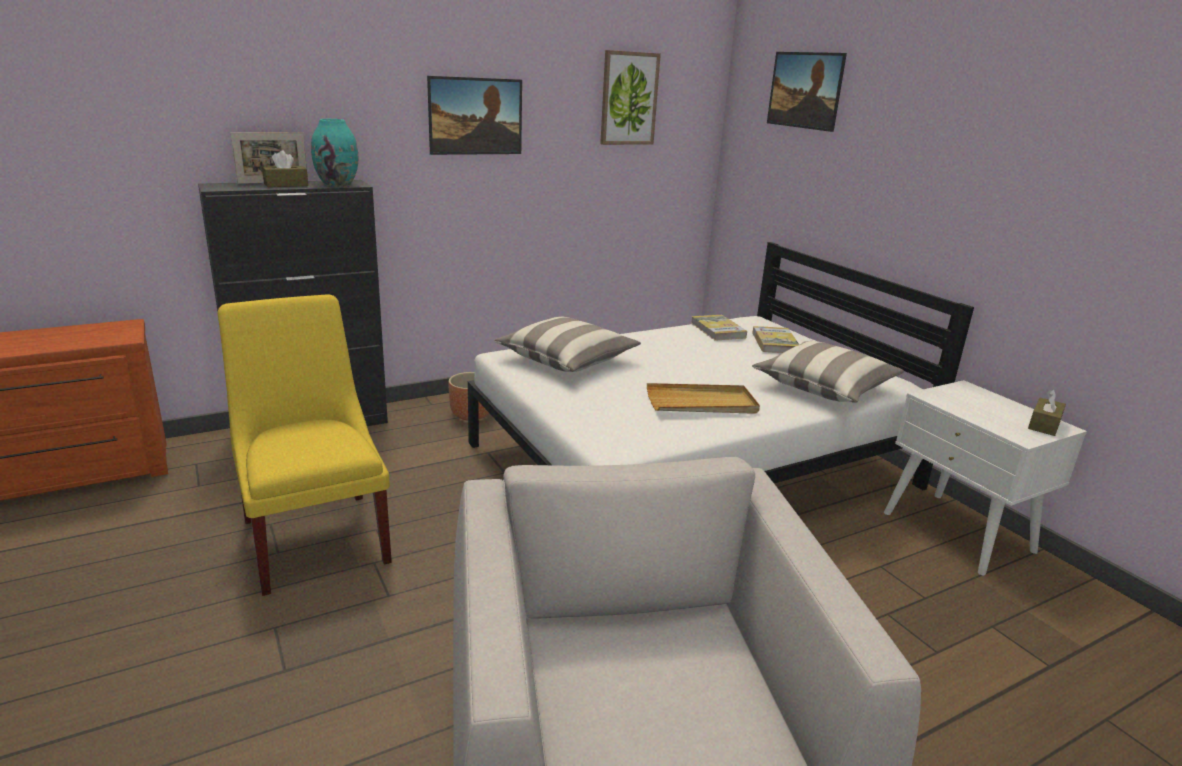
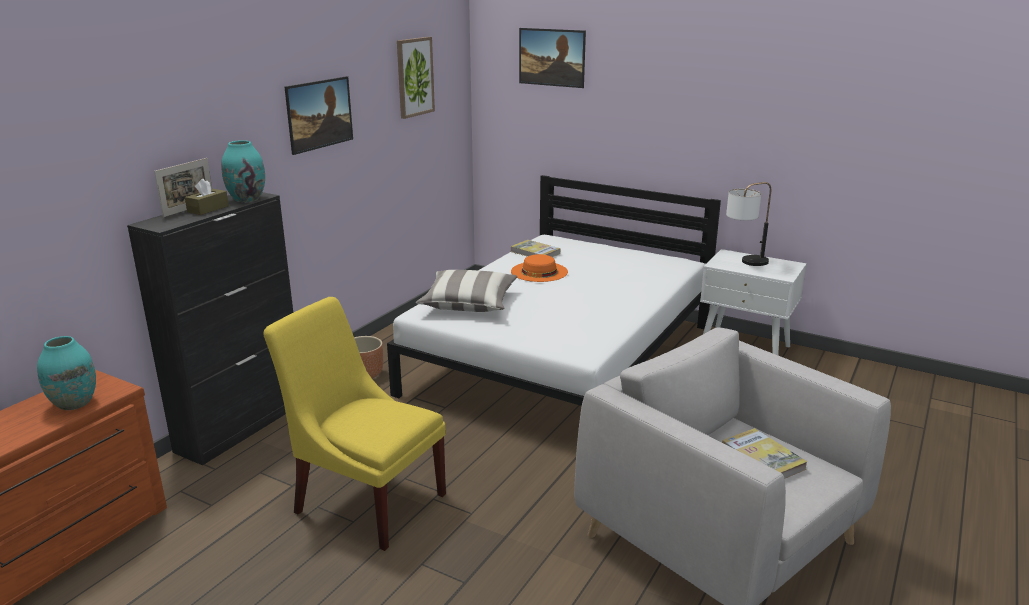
camera: 30 degrees left, 0 degrees up
beige tray [647,383,760,414] -> none
book [752,326,799,353] -> book moved to [722,428,808,479]
pillow [752,341,904,403] -> none
brown tissue box [1028,389,1066,436] -> none
none -> turquoise vase [37,336,96,410]
none -> orange hat [511,254,568,282]
none -> table lamp [726,182,771,266]

